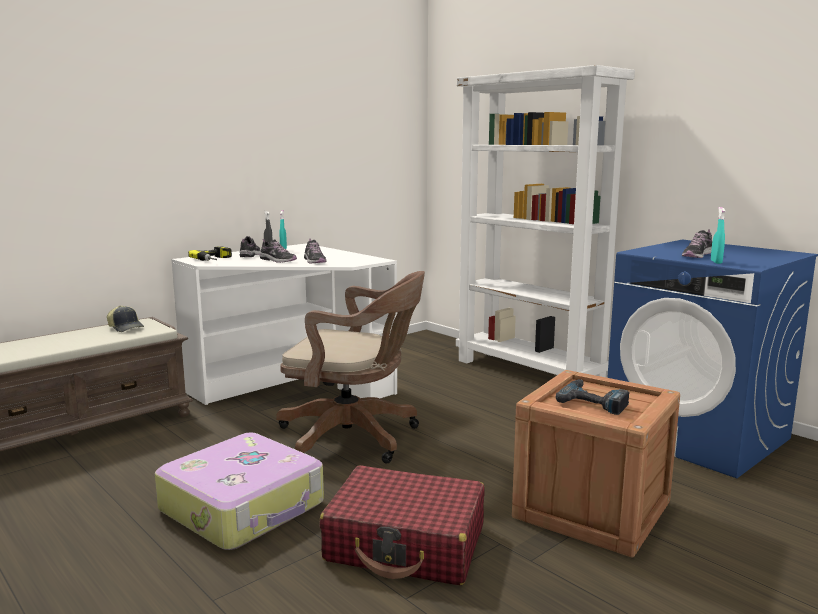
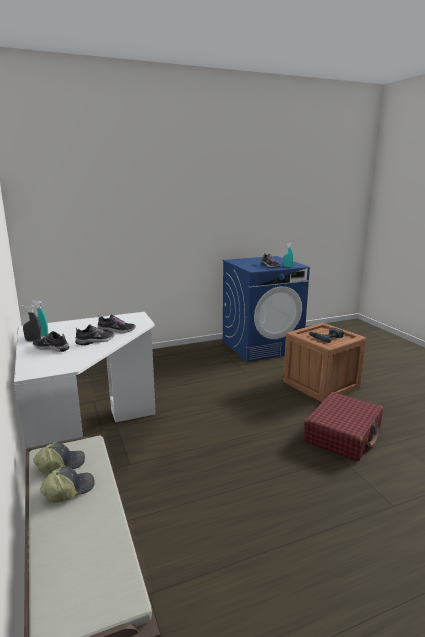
camera: 70 degrees left, 5 degrees up
suitcase [155,433,324,550] -> none
power drill [188,246,232,261] -> none
brown office chair [276,271,425,464] -> none
white bookcase [456,65,635,377] -> none
none -> cap [40,467,95,503]

